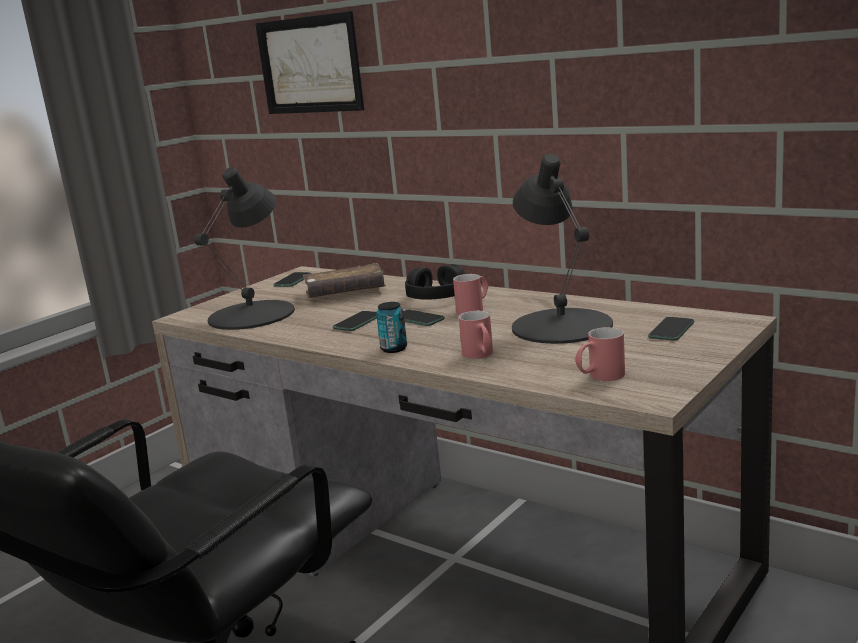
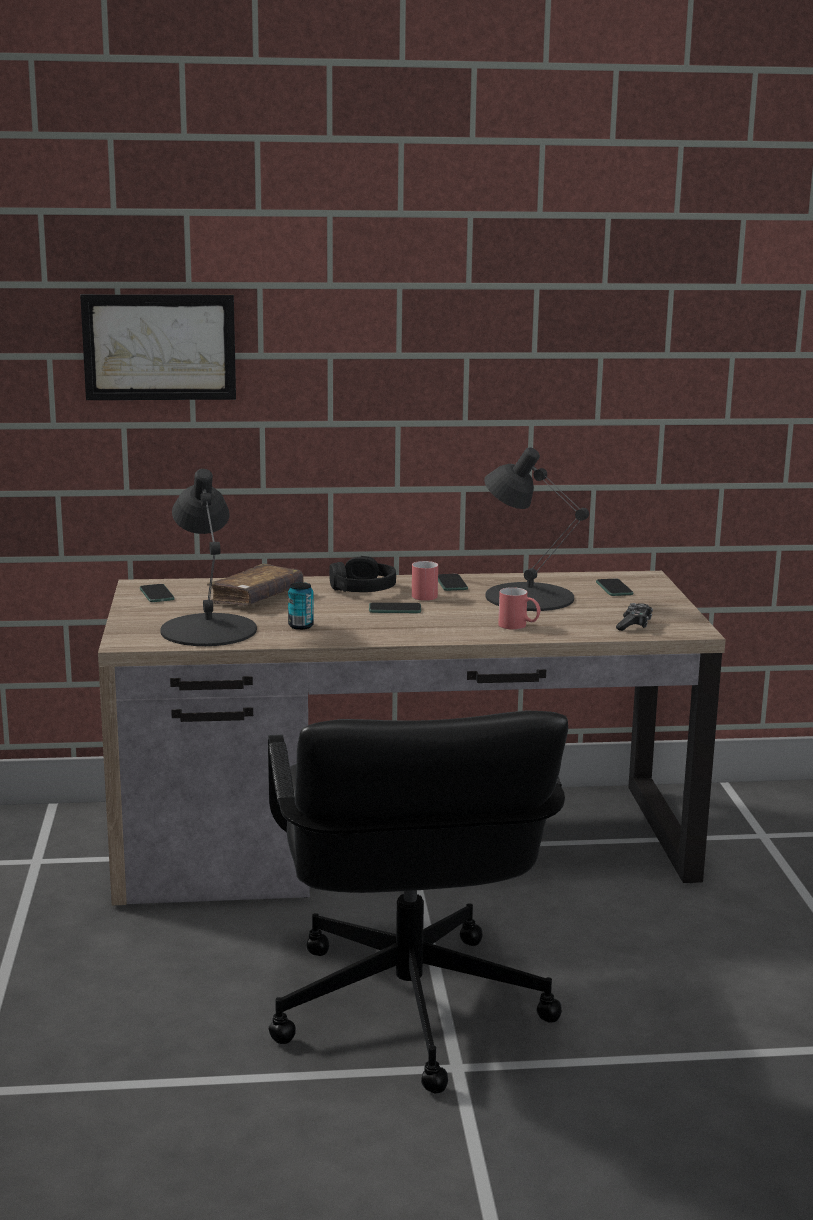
camera: 45 degrees left, 0 degrees up
phone [333,311,377,331] -> phone moved to [438,574,468,591]
can [376,302,407,353] -> can moved to [288,582,314,630]
red mug [575,327,625,381] -> game controller [616,603,653,631]

